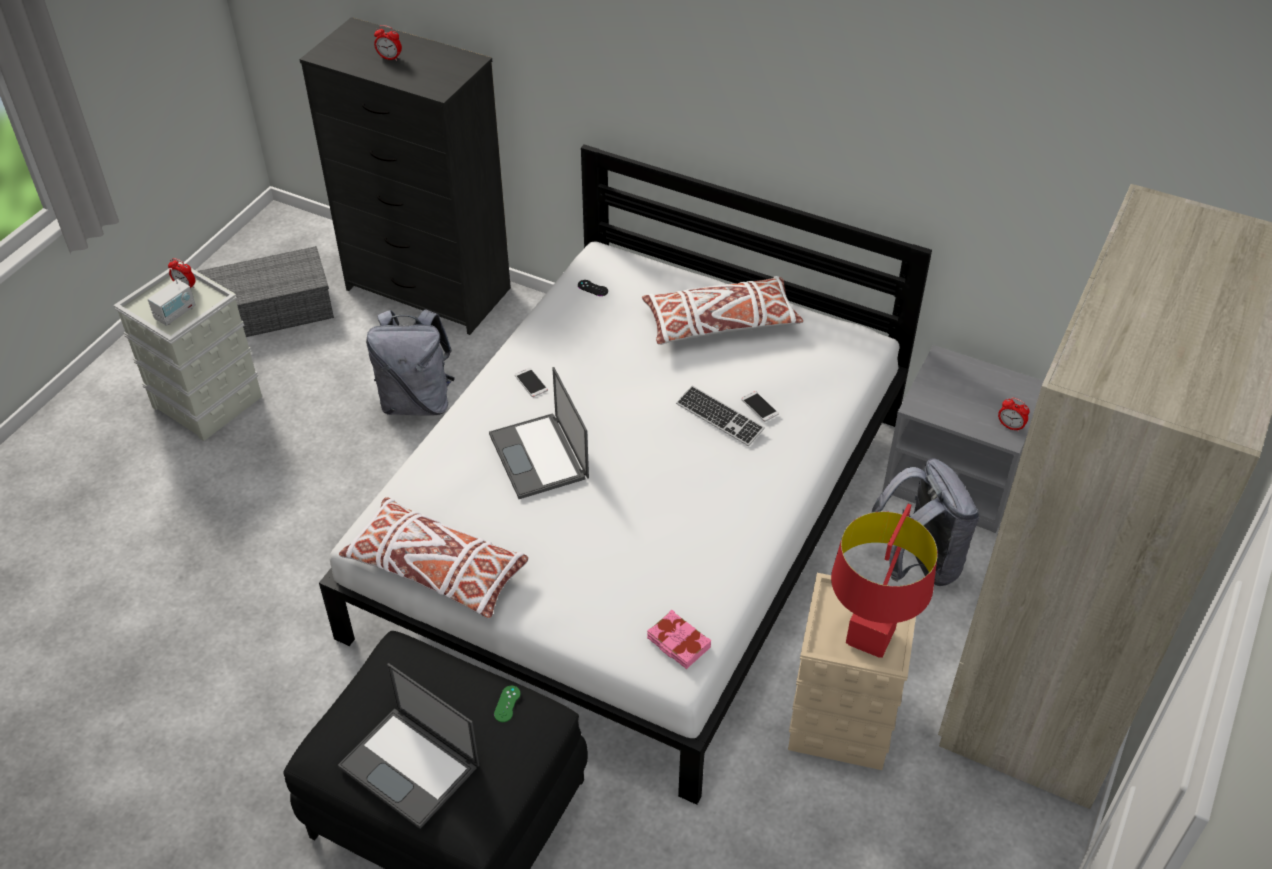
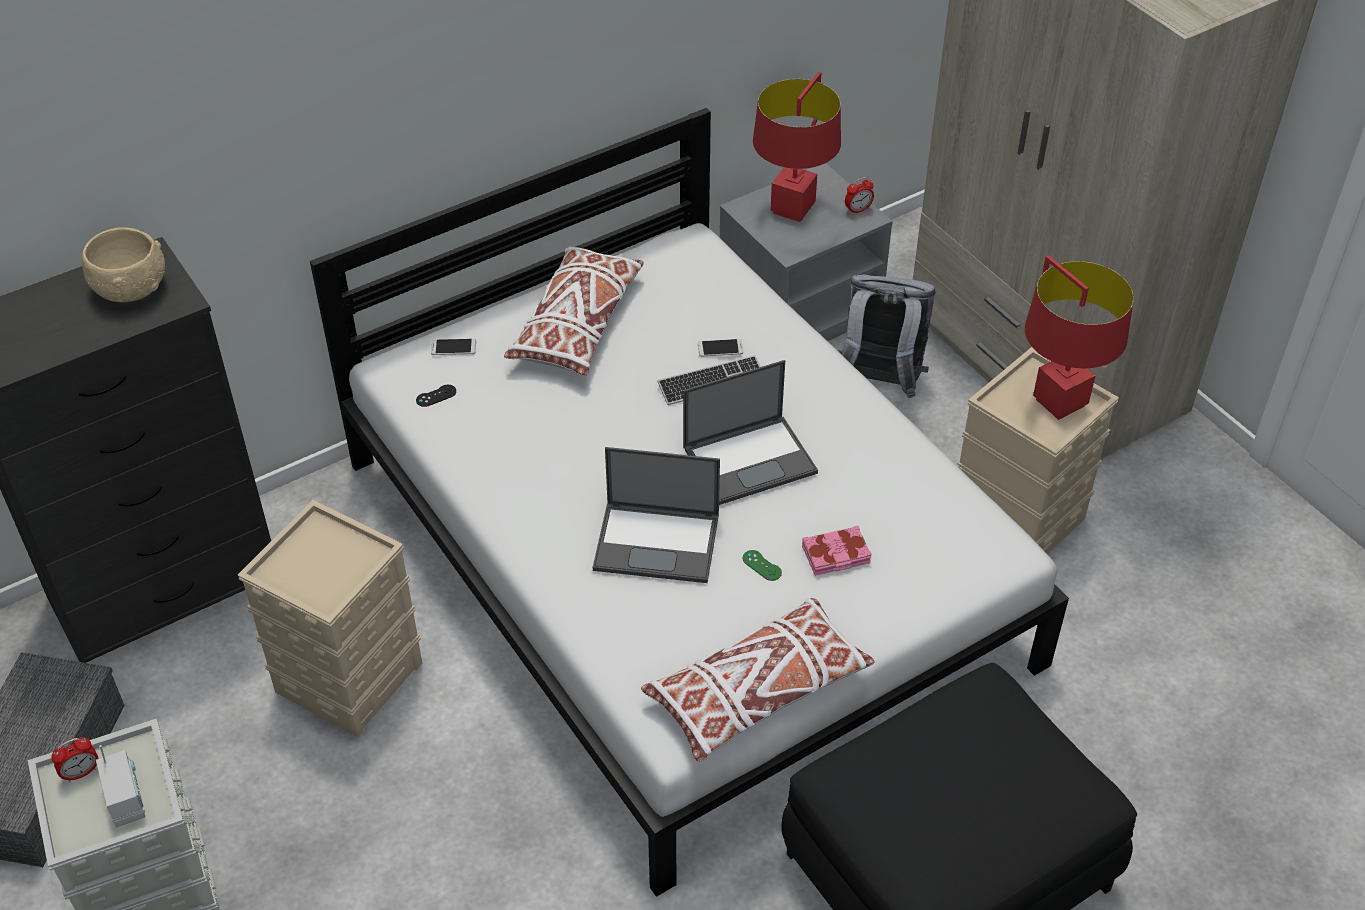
camera: 60 degrees left, 0 degrees up
laptop [338,663,479,829] -> laptop moved to [683,360,818,505]
grey backpack [366,309,455,415] -> beige storage box [238,500,422,737]
alarm clock [374,25,402,61] -> none
green game controller [494,686,521,722] -> green game controller moved to [743,550,782,581]
phone [515,368,548,397] -> phone moved to [431,338,476,355]
pink book [647,610,711,669] -> pink book moved to [802,526,872,576]
none -> beige bowl [82,227,165,302]
none -> red table lamp [753,72,841,222]

